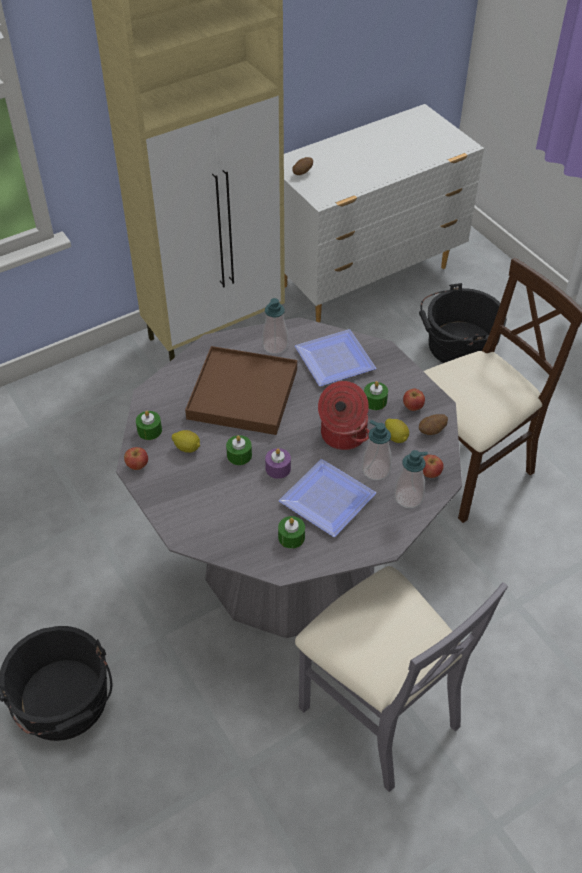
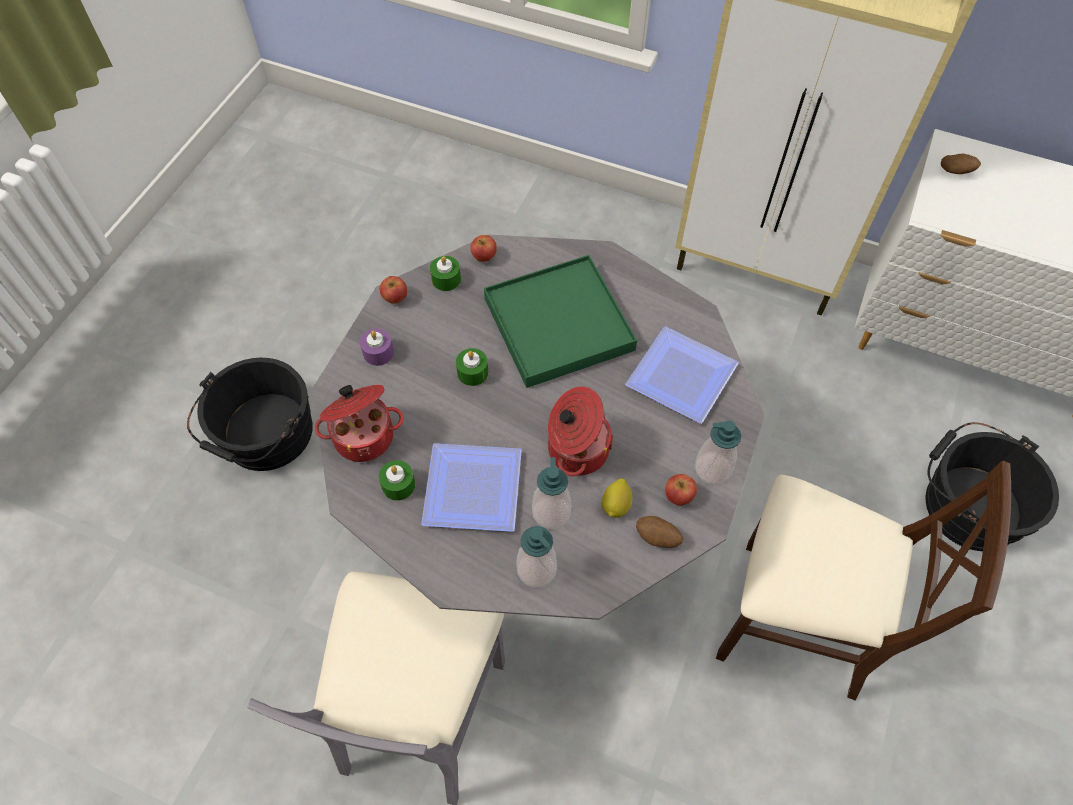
camera: 55 degrees right, 10 degrees up
lemon [172,430,200,453] -> none
brown tray [185,346,297,435] -> green tray [484,255,637,388]
soap dispenser [262,298,288,354] -> soap dispenser moved to [695,421,741,485]
purple candle [265,448,291,479] -> purple candle moved to [360,329,394,366]
green candle [364,381,388,410] -> none
apple [423,455,444,478] -> apple moved to [470,235,497,262]
none -> cooking pot [315,385,404,462]

